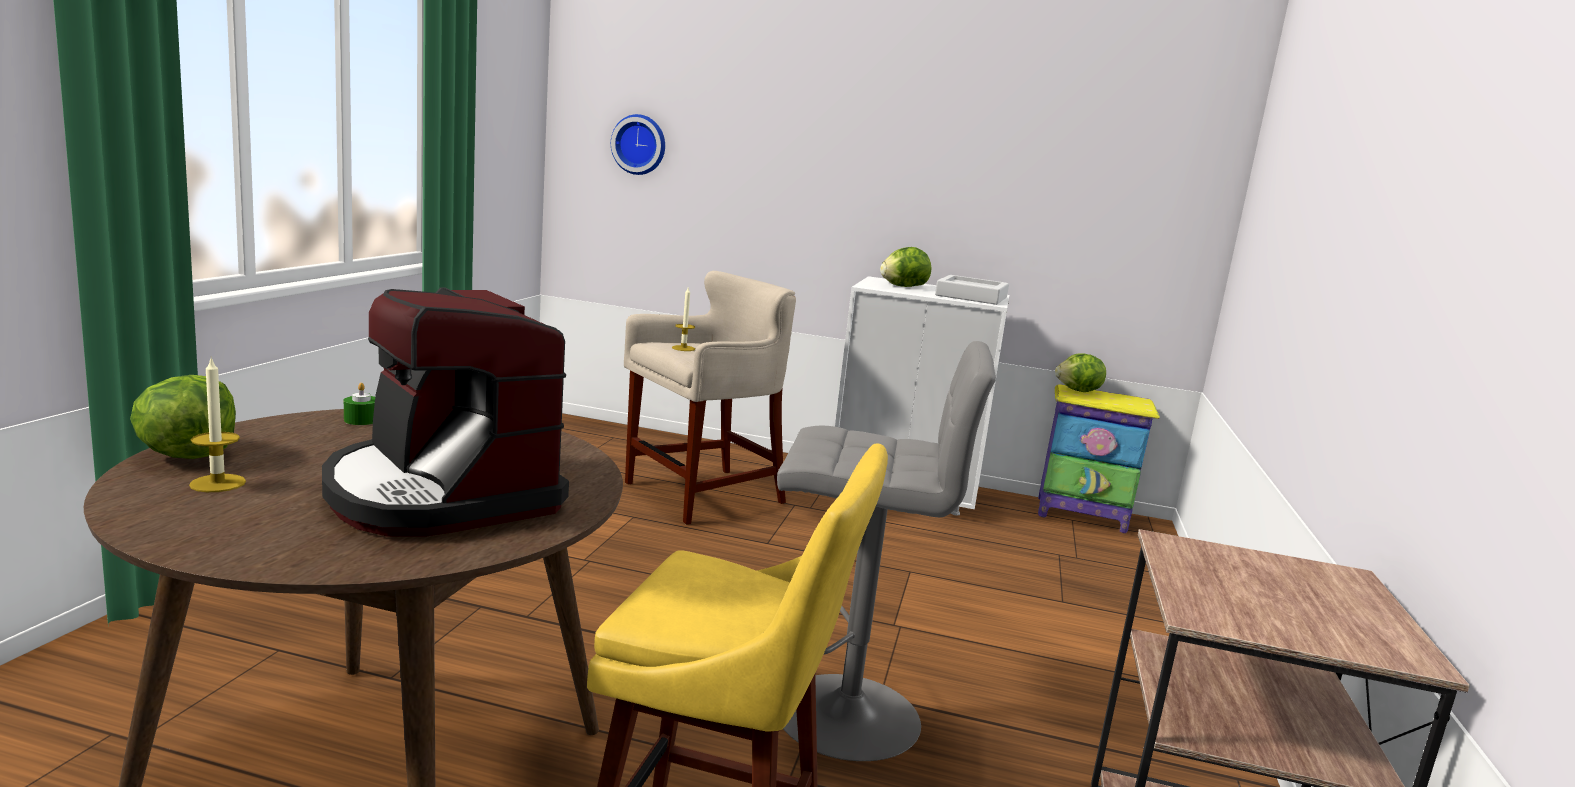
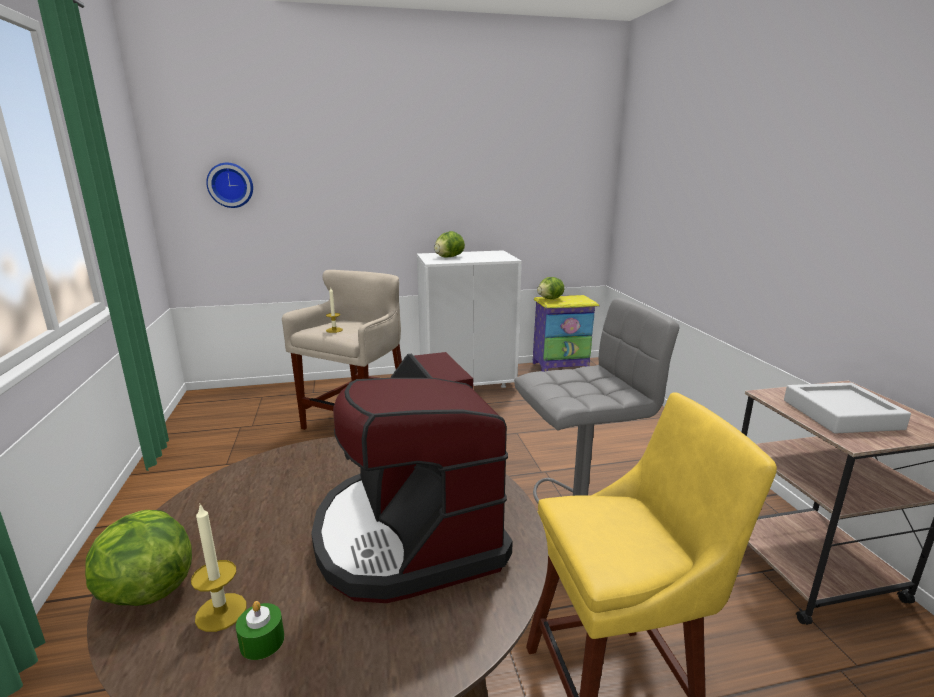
camera: 25 degrees left, 5 degrees up
coffee machine [322,288,569,536] -> coffee machine turned 45 degrees clockwise [311,352,513,603]
green candle [344,383,375,425] -> green candle moved to [236,601,284,660]
grey tray [935,275,1009,305] -> grey tray moved to [784,383,911,433]

